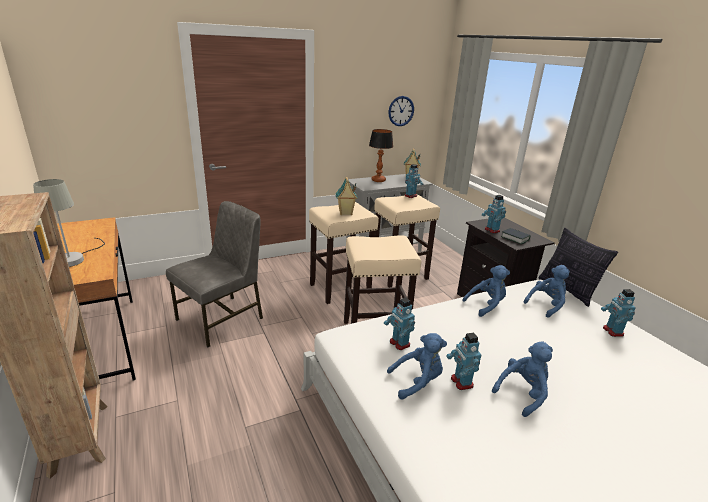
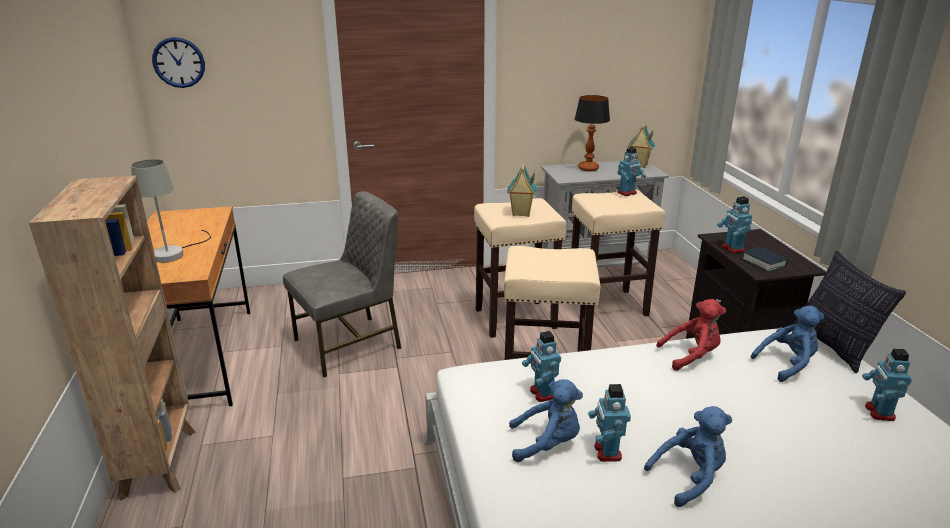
camera: 15 degrees right, 0 degrees up
wall clock [388,96,414,126] -> wall clock moved to [152,37,205,88]
blue plush toy [462,265,510,317] -> red plush toy [656,299,726,371]

